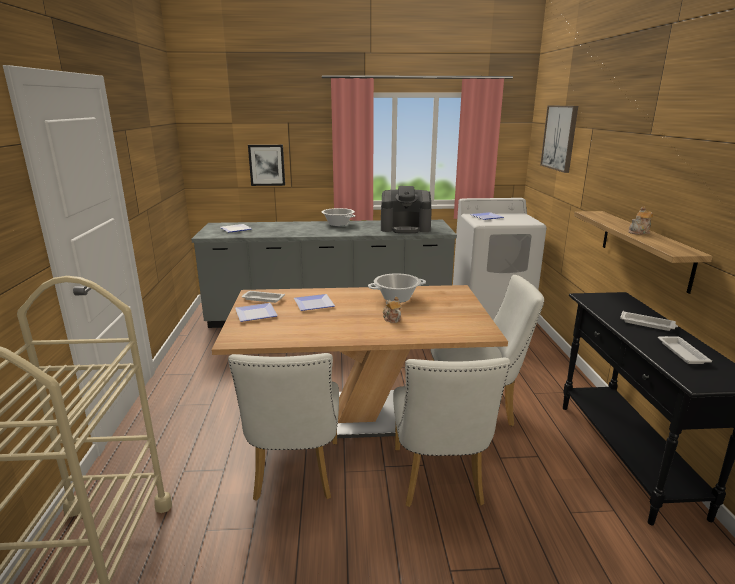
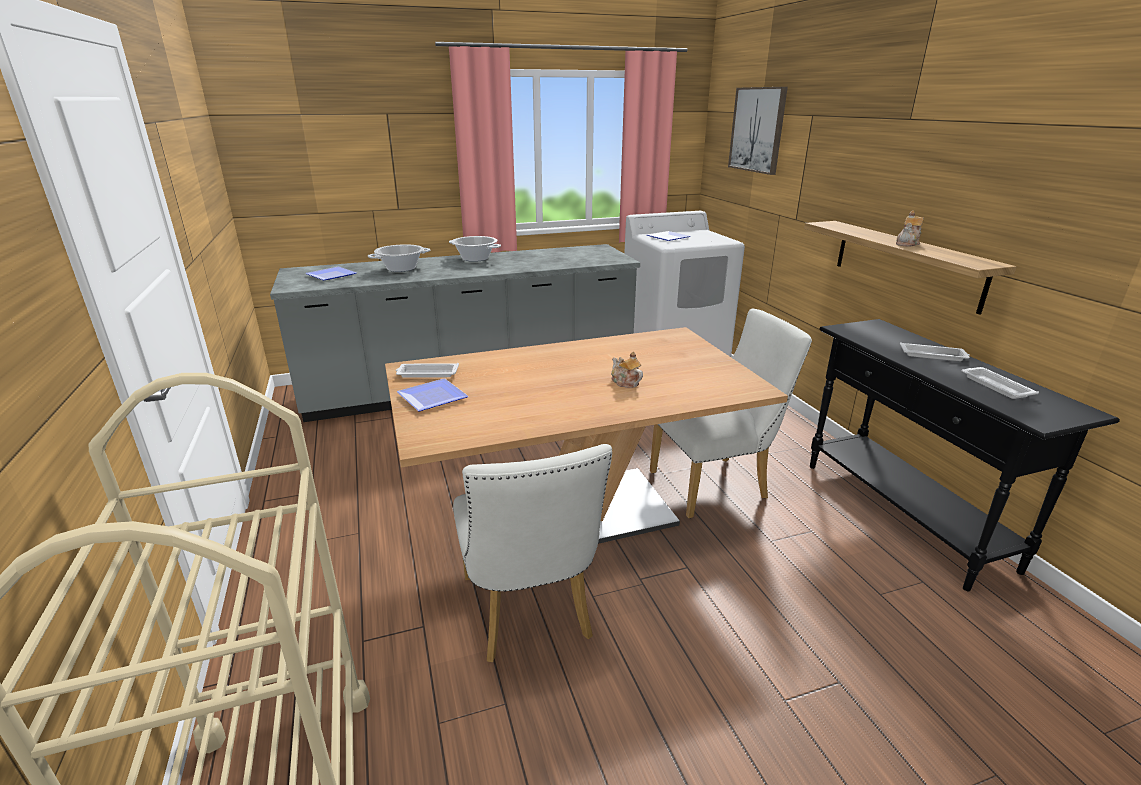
camera: 15 degrees left, 5 degrees up
picture [248,145,285,186] -> none
plate [294,294,335,311] -> none
cooking pot [368,273,426,303] -> cooking pot moved to [368,244,430,272]
coffee machine [381,186,432,233] -> none
white chair [393,358,510,507] -> none

